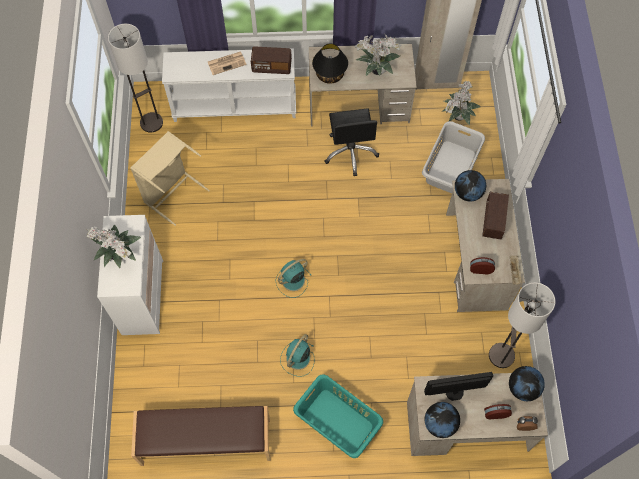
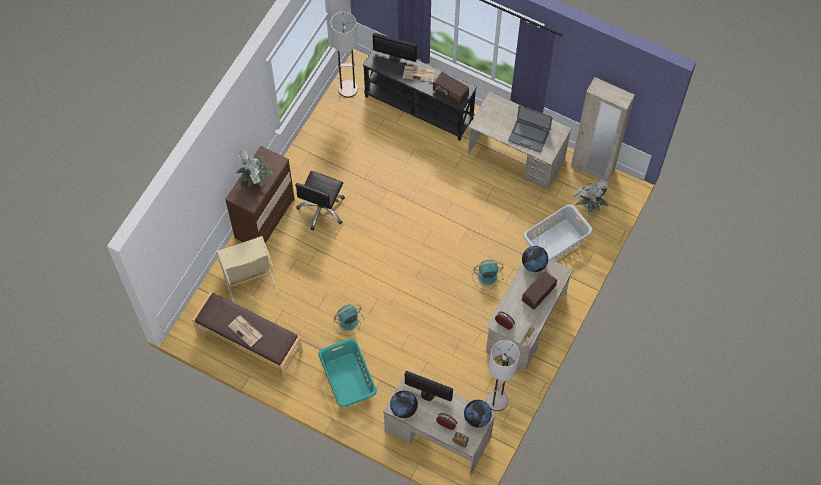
camera: 30 degrees right, 0 degrees up
white dresser [97,215,163,335] -> brown dresser [225,146,295,243]
beige laundry basket [130,131,210,226] -> beige laundry basket moved to [217,236,279,303]
white console table [162,48,296,122] -> black console table [363,50,477,141]
turquoise fan [276,259,311,298] -> turquoise fan moved to [473,260,504,290]
black table lamp [312,43,348,84] -> none
black office chair [325,108,379,176] -> black office chair moved to [295,171,345,231]
potted plant [354,34,402,76] -> laptop [508,106,552,152]
none -> newspaper [228,315,263,347]
none -> monitor [373,33,417,62]

